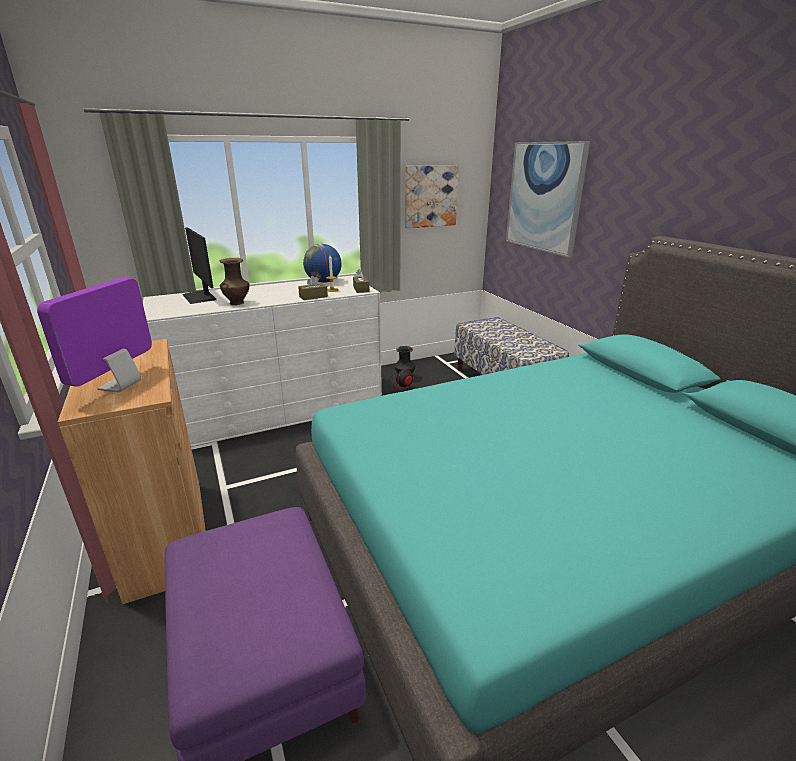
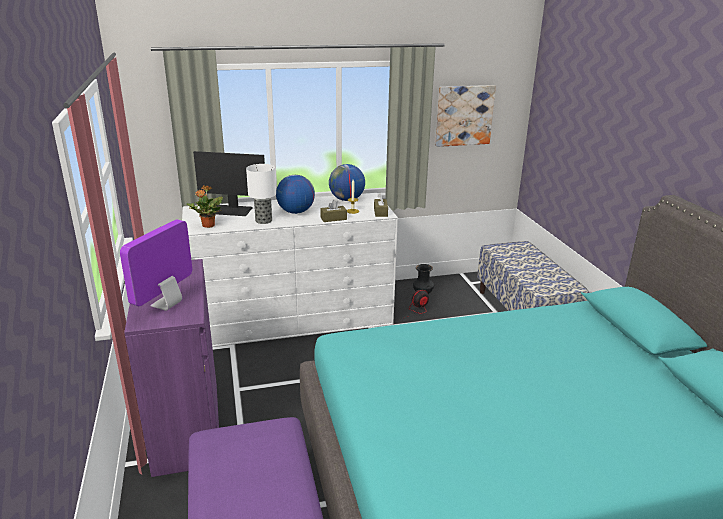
camera: 10 degrees right, 0 degrees up
brown cabinet [58,339,206,604] -> purple cabinet [124,259,219,477]
monitor [182,227,216,304] -> monitor turned 60 degrees counterclockwise [193,151,265,216]
brown vase [219,258,250,305] -> table lamp [246,164,276,224]
picture [506,141,590,258] -> none
none -> potted plant [187,185,223,228]
none -> globe [276,175,315,214]

